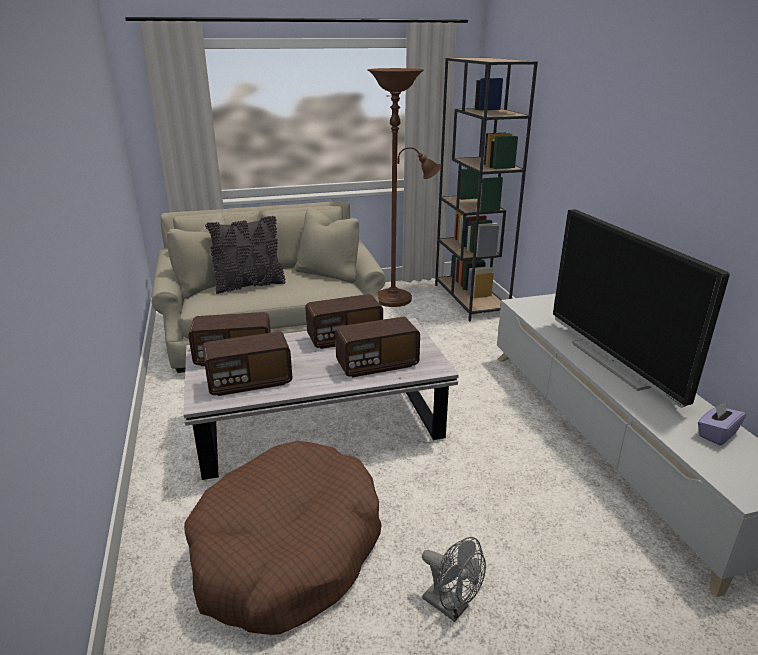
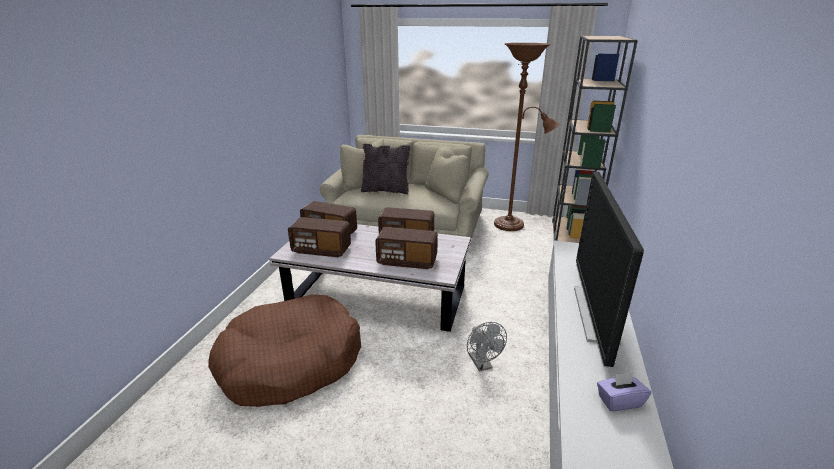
camera: 30 degrees right, 0 degrees up
grey fan [422,537,486,622] -> grey fan moved to [467,322,507,372]

